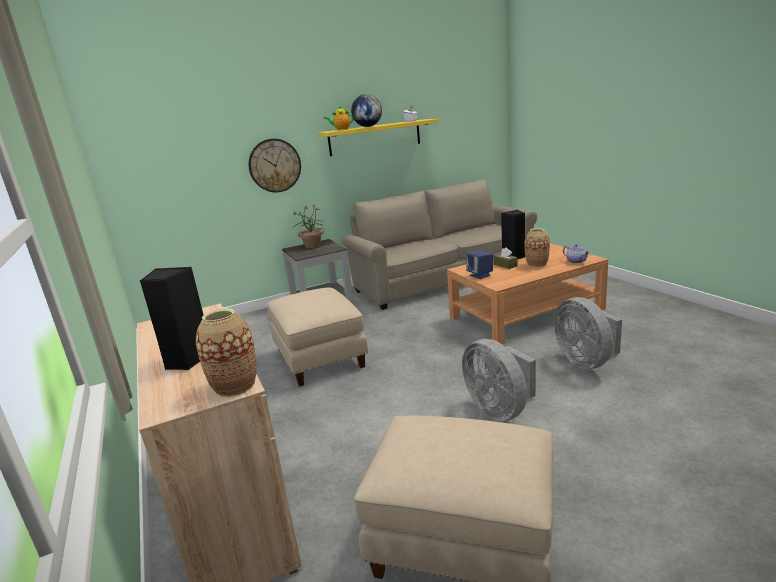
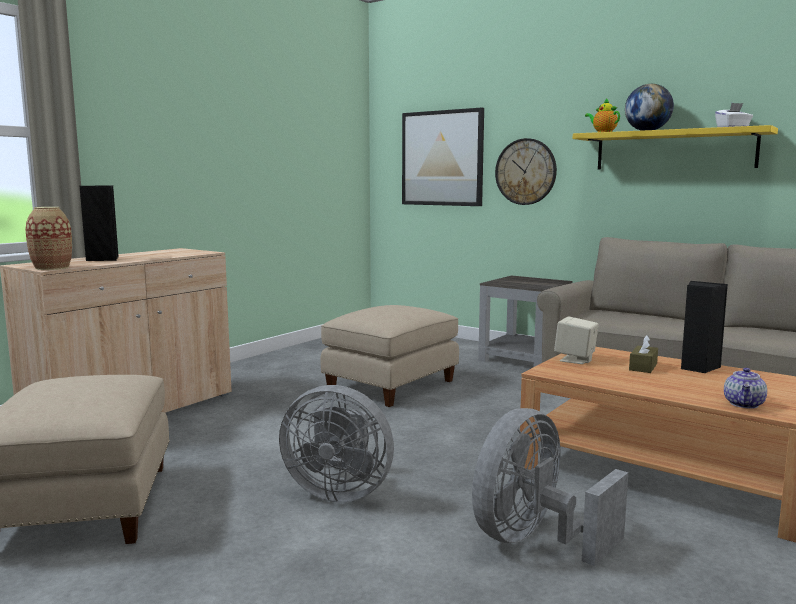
camera: 60 degrees right, 10 degrees down
potted plant [293,206,325,248] -> none
grey fan [462,339,536,421] -> grey fan turned 105 degrees counterclockwise [279,385,394,502]
blue speaker [466,250,494,279] -> beige speaker [554,316,599,364]
vase [525,228,550,267] -> none
none -> picture [402,108,484,206]

